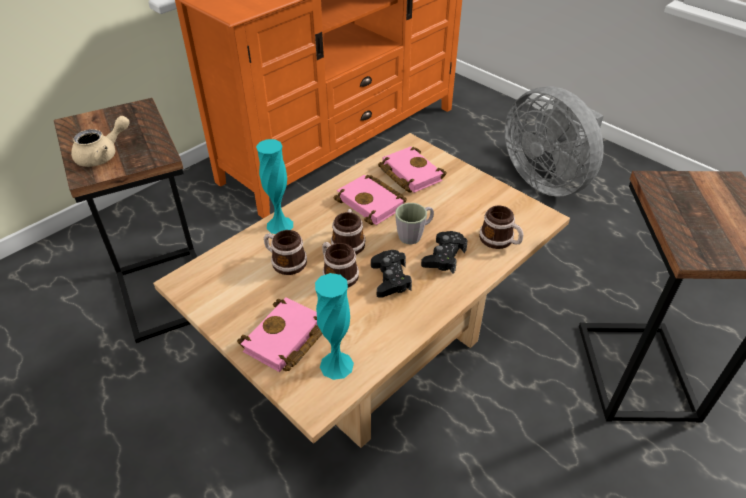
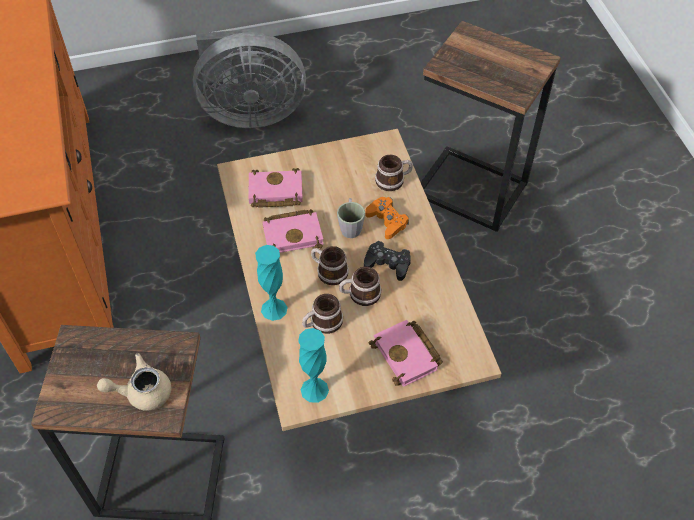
camera: 60 degrees left, 10 degrees up
beige teapot [71,116,130,167] -> beige teapot turned 90 degrees counterclockwise [97,353,171,410]
turquoise vase [315,273,354,380] -> turquoise vase moved to [298,328,329,403]
black game controller [421,231,468,274] -> orange game controller [365,197,409,239]

